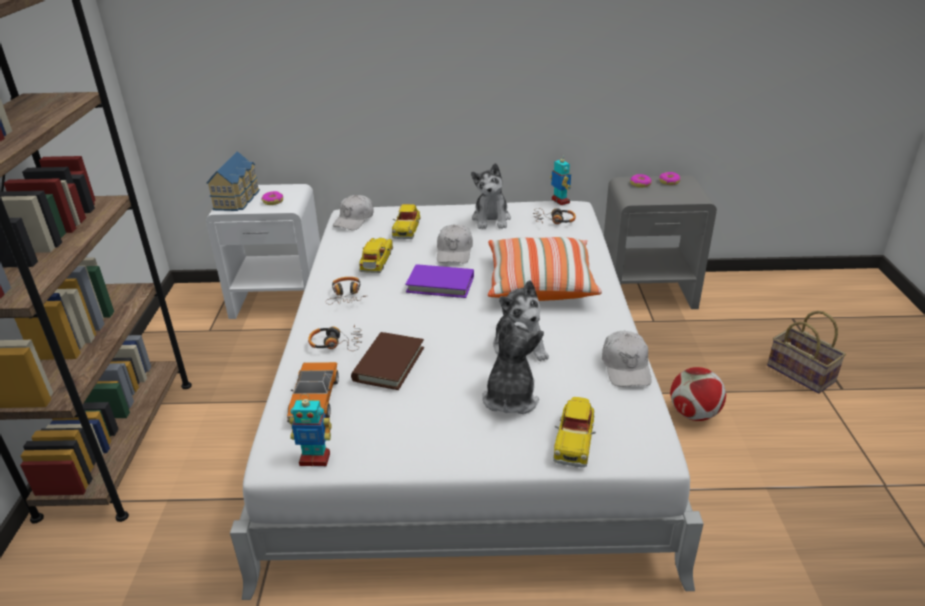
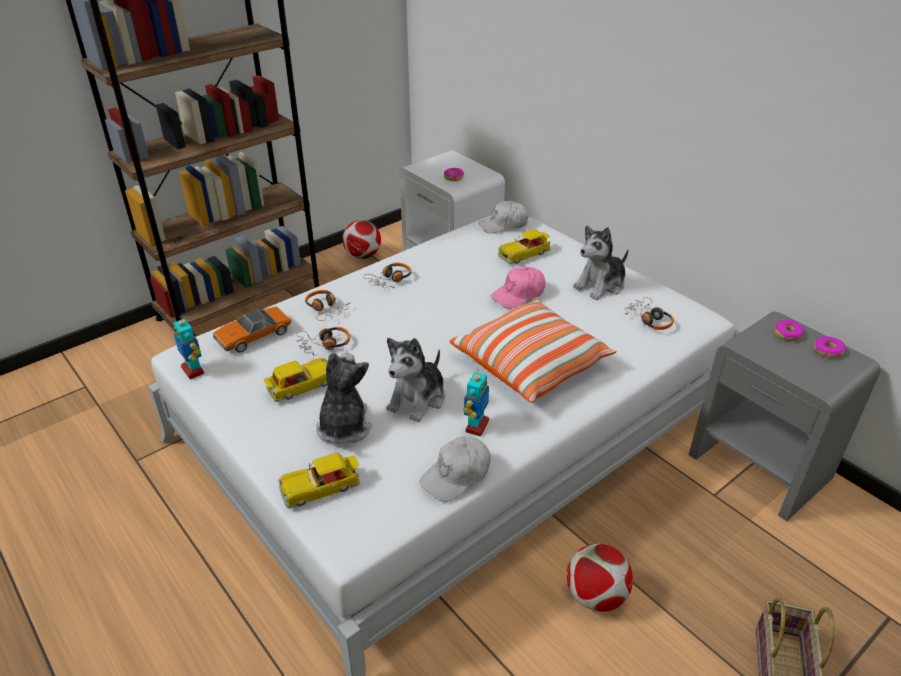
camera: 50 degrees right, 5 degrees up
toy house [206,151,260,211] -> none
brown book [351,332,424,390] -> headphones [296,327,350,356]
toy car [359,238,393,273] -> toy car moved to [264,358,328,402]
purple book [405,264,474,298] -> none
white cap [437,224,473,264] -> pink cap [490,266,545,309]
plush toy [482,318,544,414] -> plush toy turned 60 degrees counterclockwise [316,352,372,444]
toy robot [550,154,571,205] -> toy robot moved to [463,369,489,437]
none -> football [342,220,381,259]

